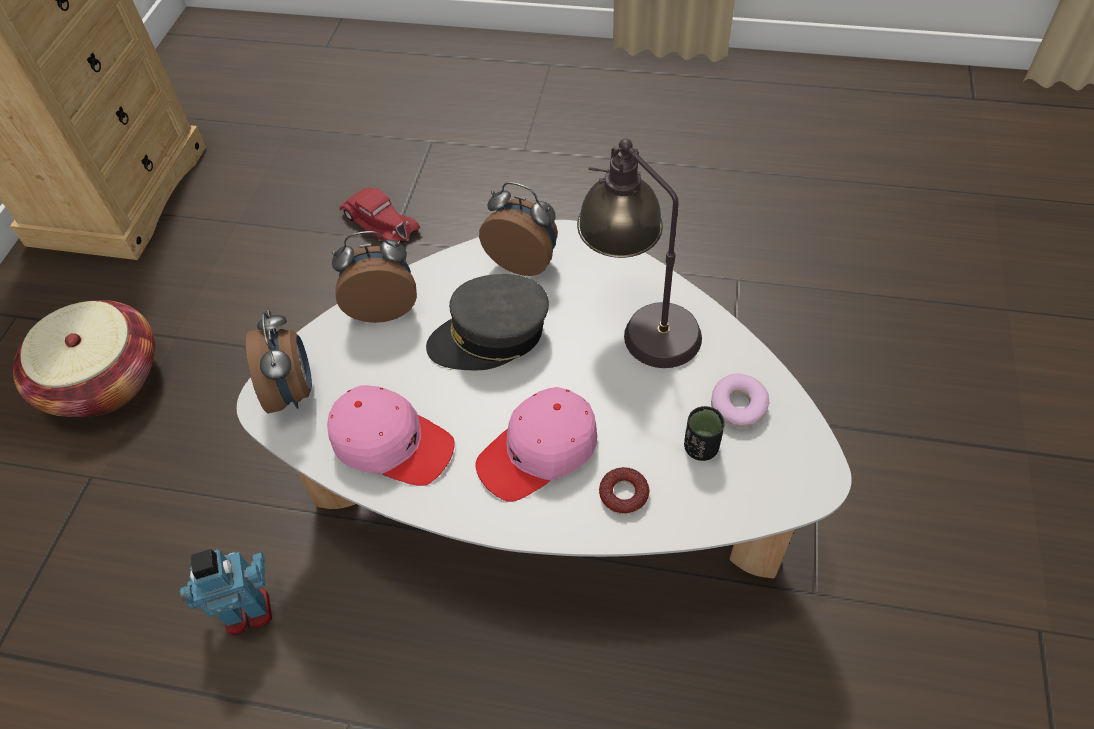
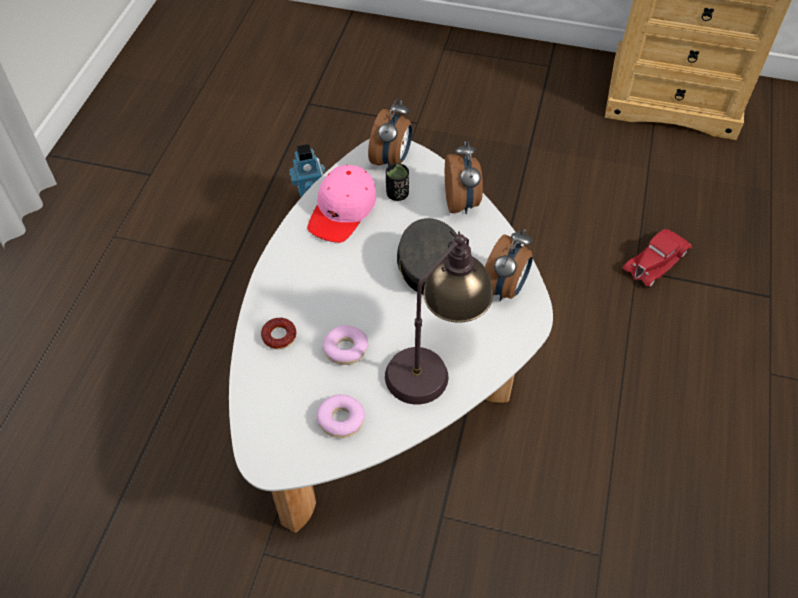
camera: 90 degrees right, 0 degrees up
basket [13,300,155,417] -> none
alarm clock [246,310,312,413] -> alarm clock turned 60 degrees counterclockwise [368,99,412,166]
pink cap [475,387,597,502] -> none
black cup [684,406,725,461] -> black cup moved to [386,163,409,201]
none -> donut [323,325,369,365]

